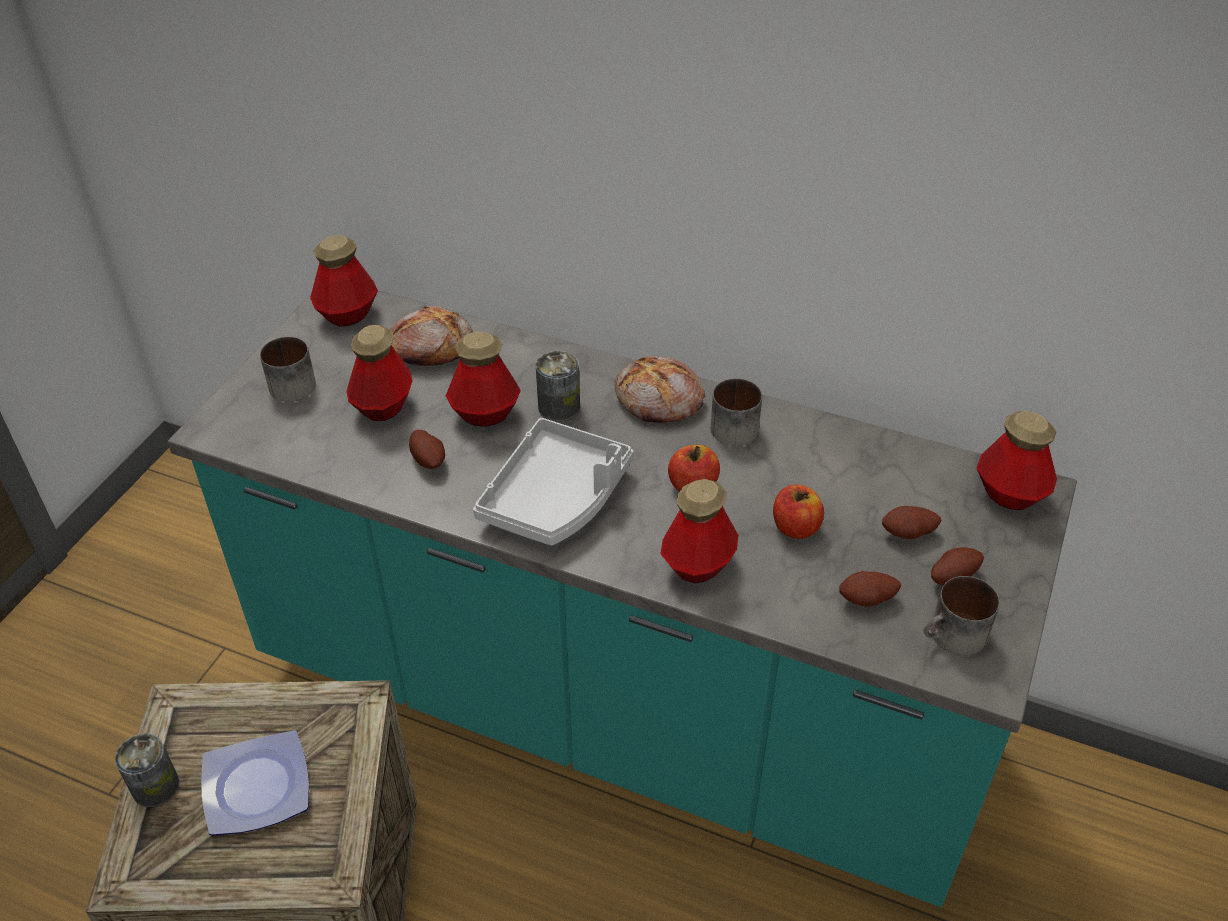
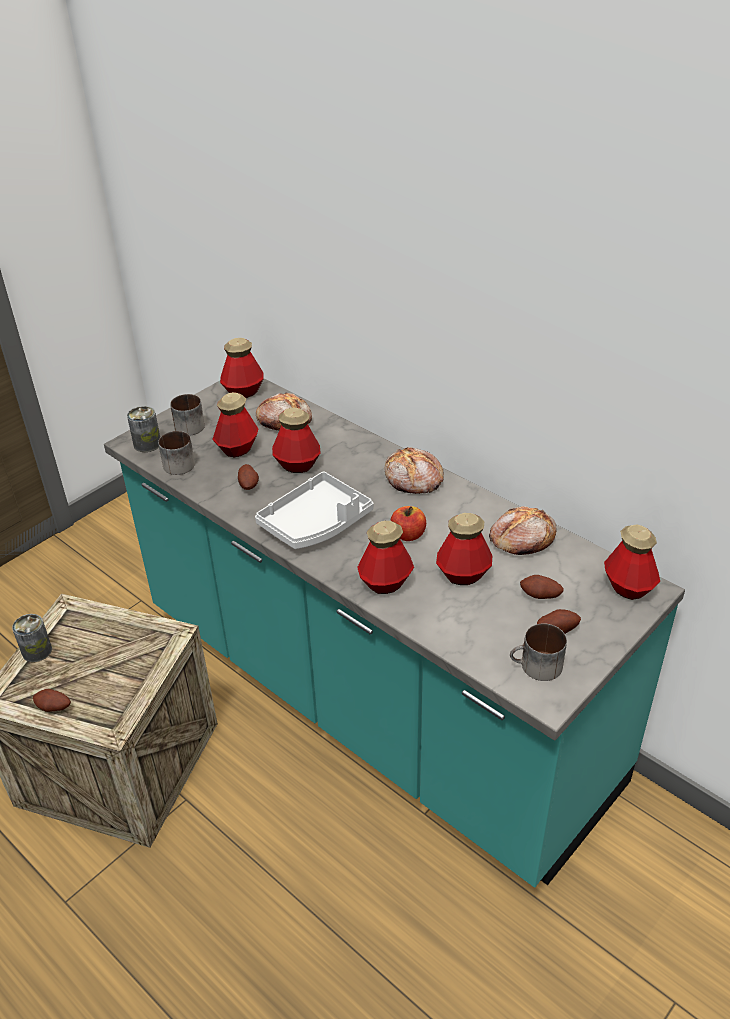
camera: 20 degrees right, 5 degrees down
plate [201,730,309,836] -> none
can [536,351,580,422] -> can moved to [127,406,160,452]
mug [711,378,762,446] -> mug moved to [158,431,195,475]
apple [773,485,824,539] -> bottle [436,513,492,585]
potato [839,571,901,606] -> potato moved to [33,689,71,712]
none -> bread [489,506,557,555]

